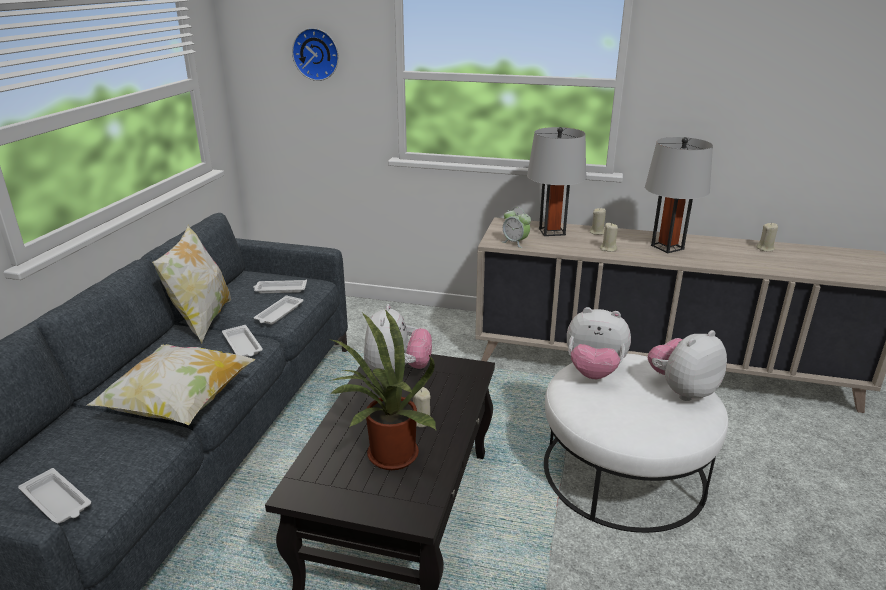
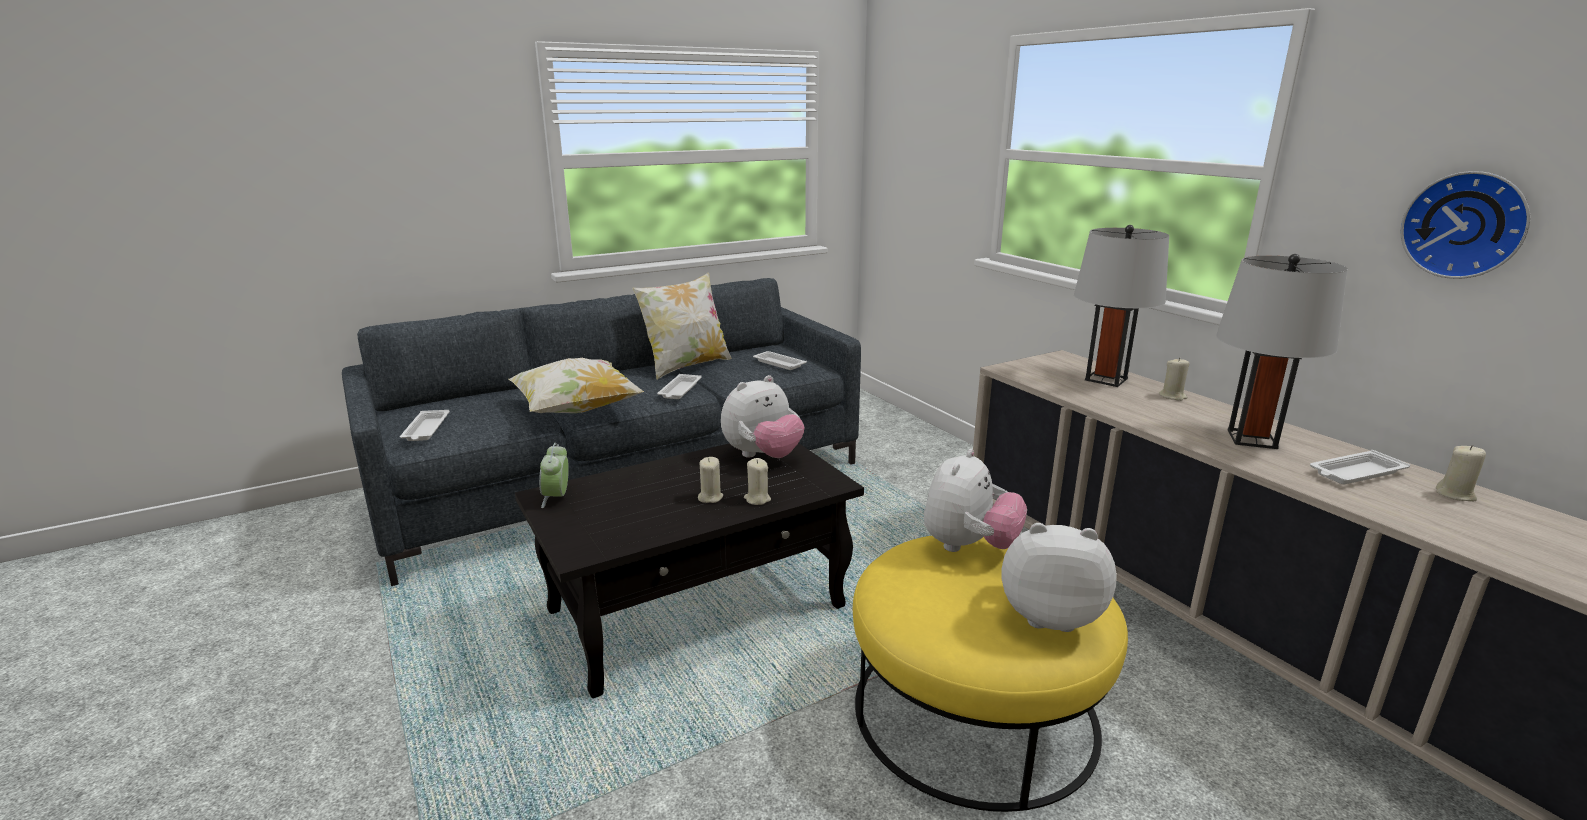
camera: 45 degrees right, 5 degrees down
white tray [254,295,303,324] -> white tray moved to [1310,450,1410,484]
wall clock [292,28,339,81] -> wall clock moved to [1400,171,1530,279]
potted plant [332,310,436,470] -> none
alarm clock [502,207,531,248] -> alarm clock moved to [539,443,569,508]
white ottoman [544,354,728,533] -> yellow ottoman [853,536,1128,812]
plush toy [567,307,631,379] -> plush toy turned 120 degrees counterclockwise [924,449,1027,552]
beige candle [600,223,618,252] -> beige candle moved to [744,458,771,505]

